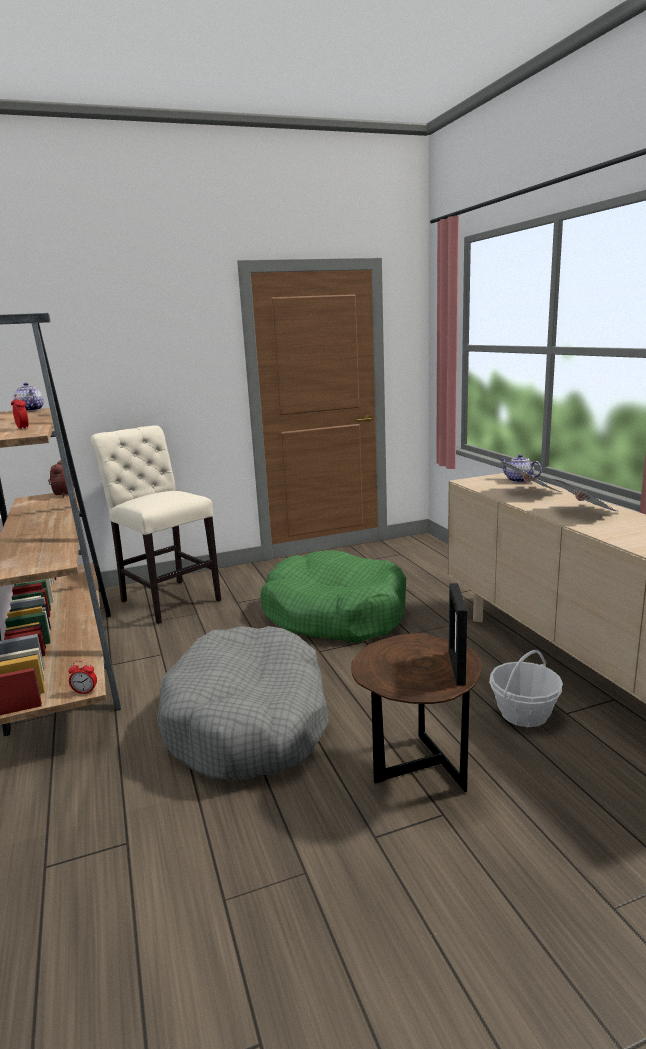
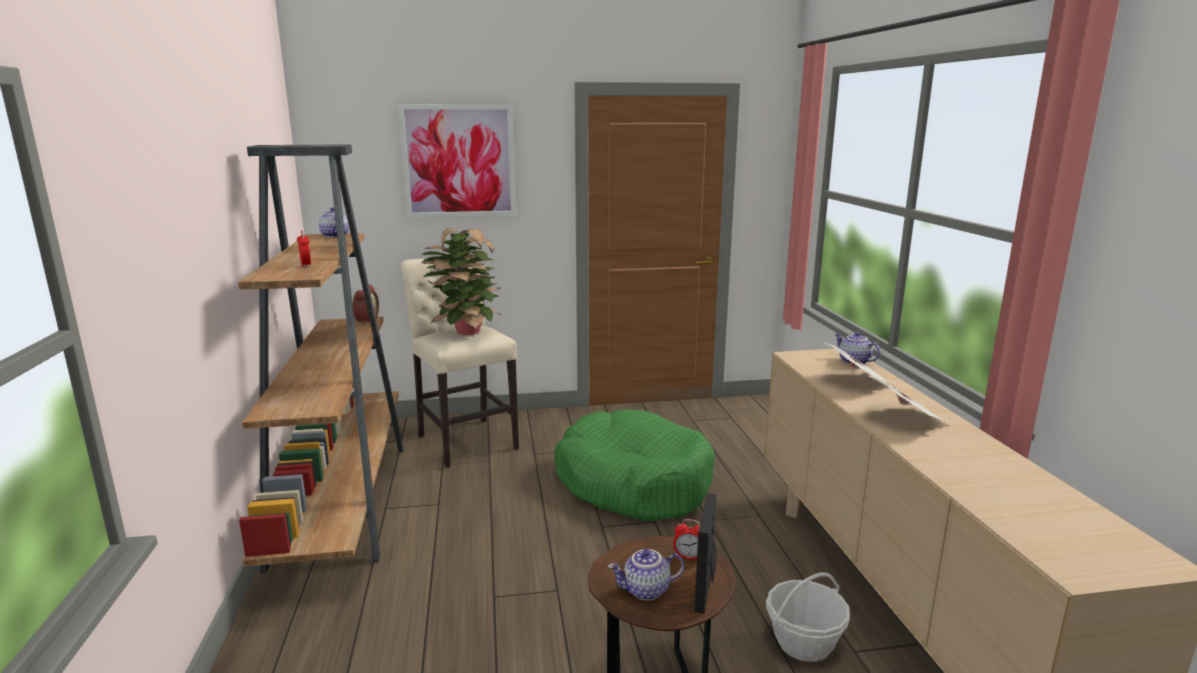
camera: 10 degrees right, 0 degrees up
alarm clock [68,661,97,694] -> alarm clock moved to [673,519,700,560]
grey dog bed [157,626,329,780] -> none
none -> picture [398,105,516,218]
none -> potted plant [421,228,502,335]
none -> teapot [608,549,685,601]

